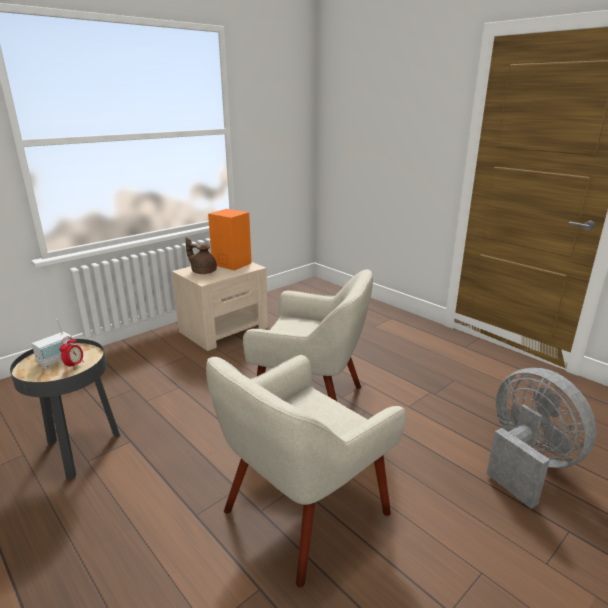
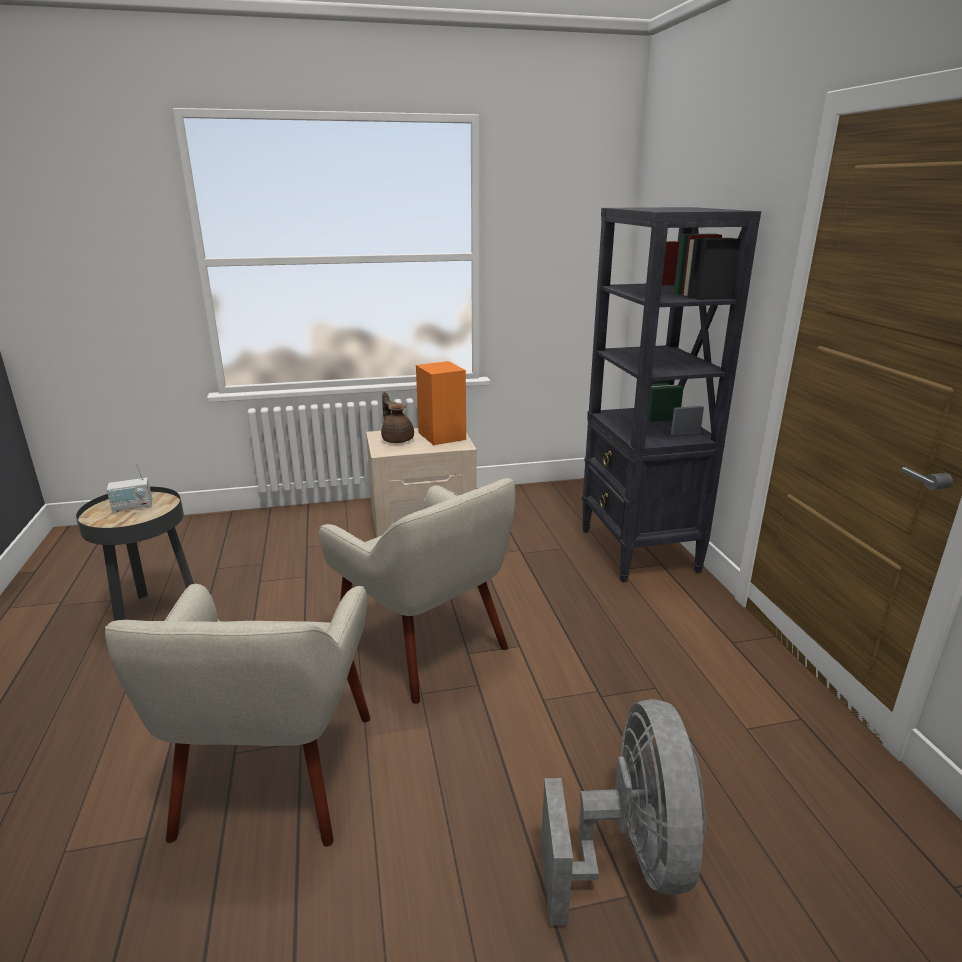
camera: 30 degrees right, 0 degrees up
alarm clock [60,336,84,366] -> none
beige armchair [206,355,406,587] -> beige armchair turned 75 degrees counterclockwise [105,584,370,847]
none -> black bookcase [582,207,761,582]

